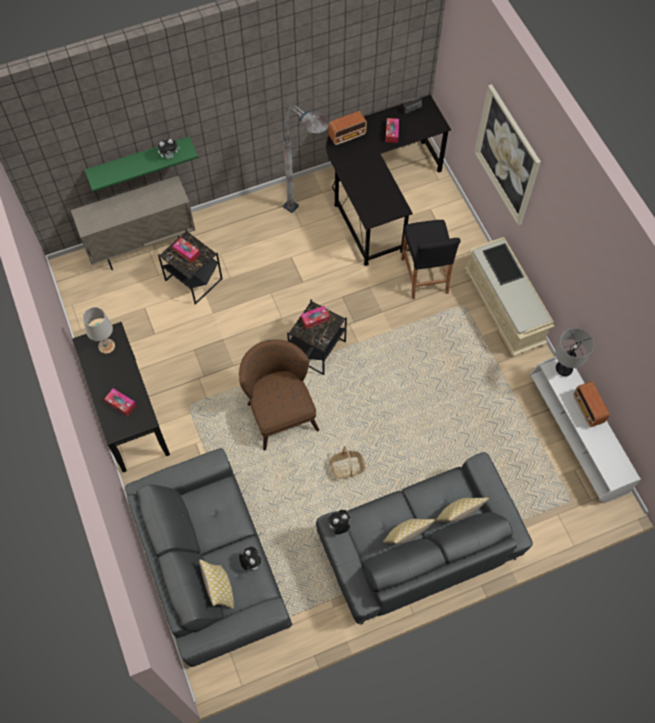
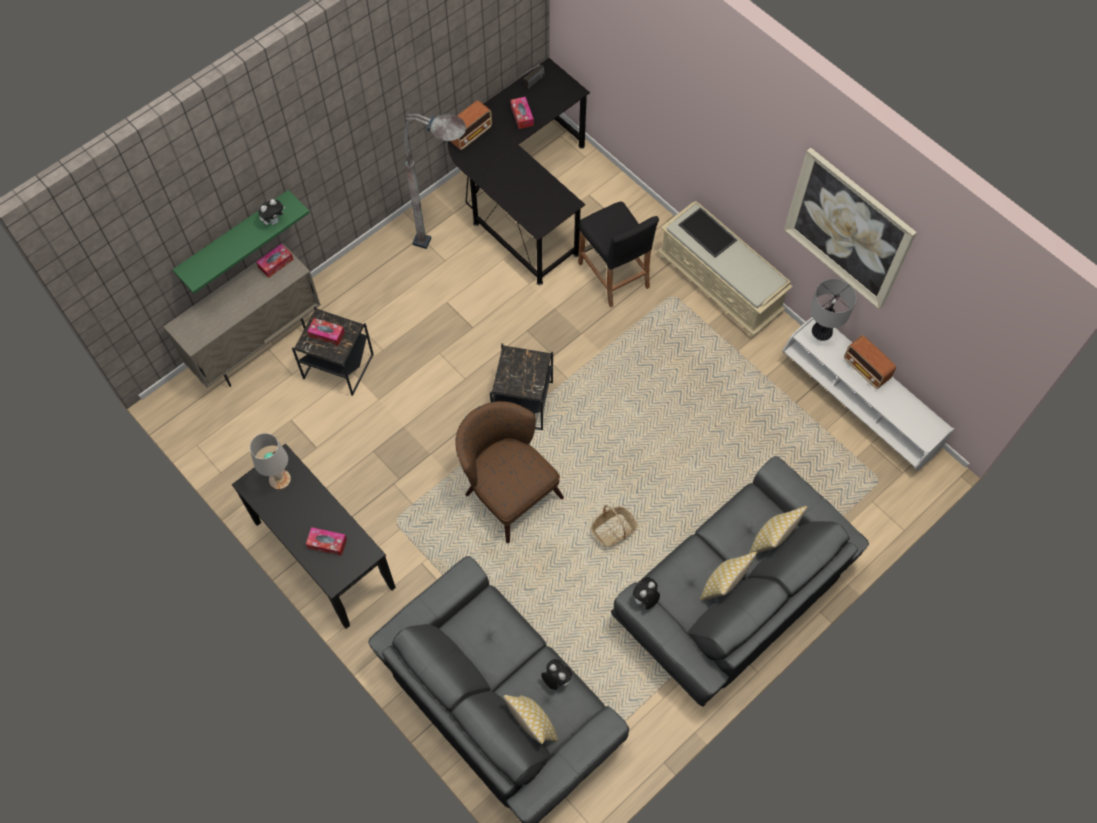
camera: 20 degrees left, 0 degrees up
tissue box [301,306,330,329] -> tissue box moved to [256,244,294,278]
picture [474,84,541,225] -> picture moved to [784,148,917,310]

